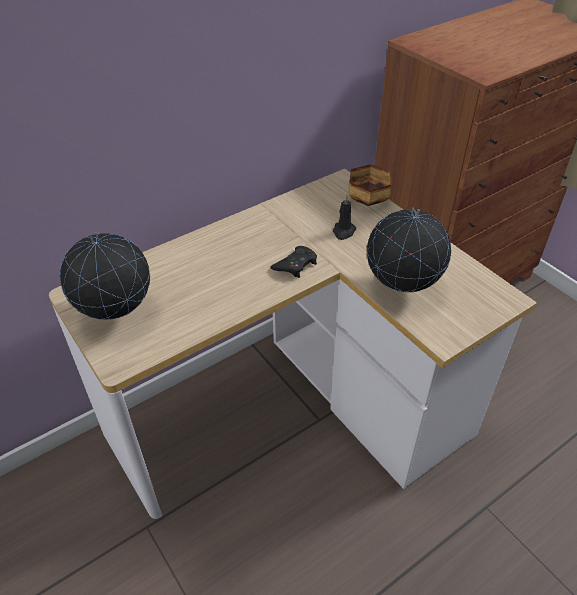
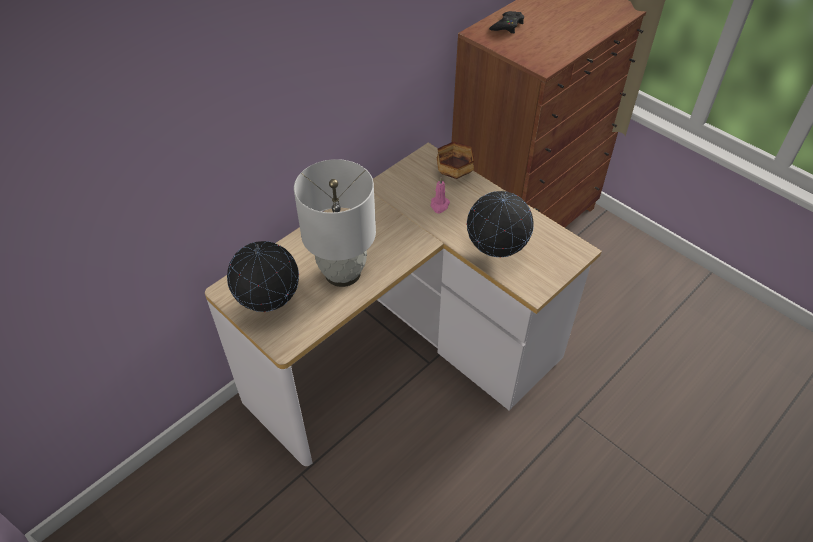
camera: 10 degrees left, 5 degrees up
black game controller [270,246,317,278] -> black game controller moved to [489,11,524,34]
black candle [333,195,356,240] -> pink candle [431,177,450,213]
none -> white table lamp [294,159,376,287]

